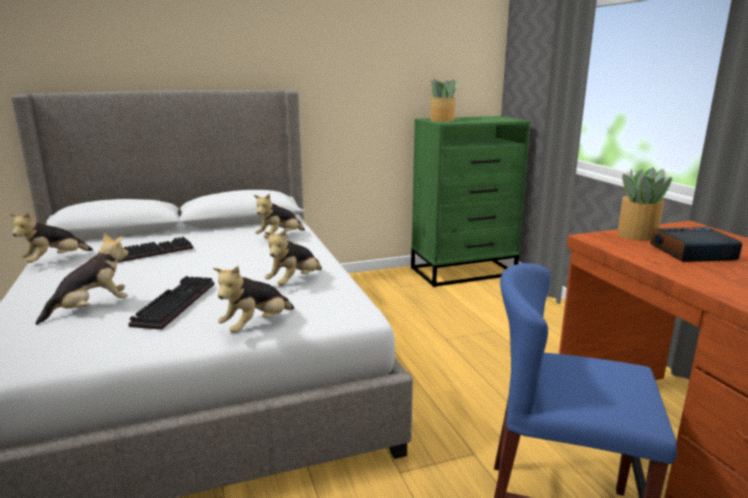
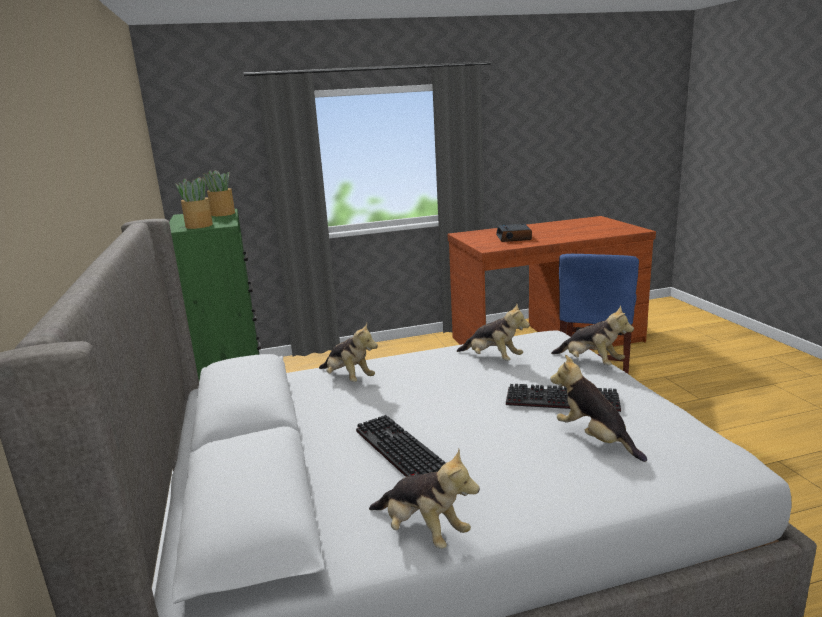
camera: 85 degrees left, 0 degrees up
potted plant [617,168,672,241] -> potted plant moved to [203,170,235,216]

